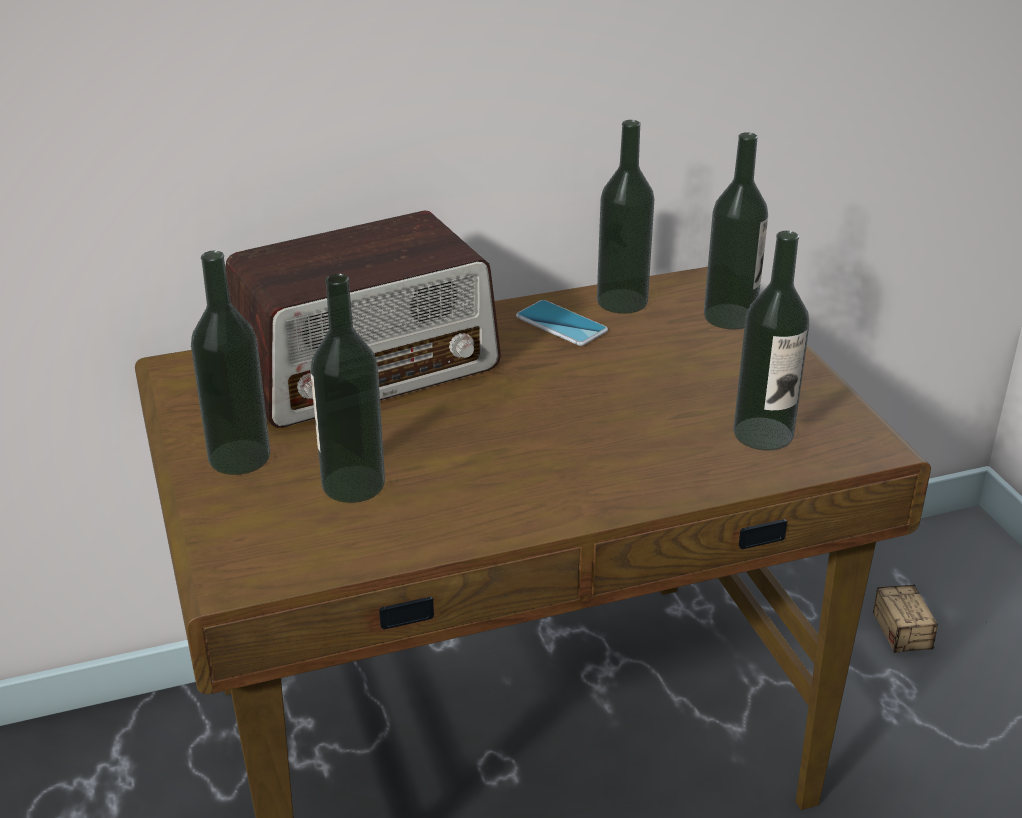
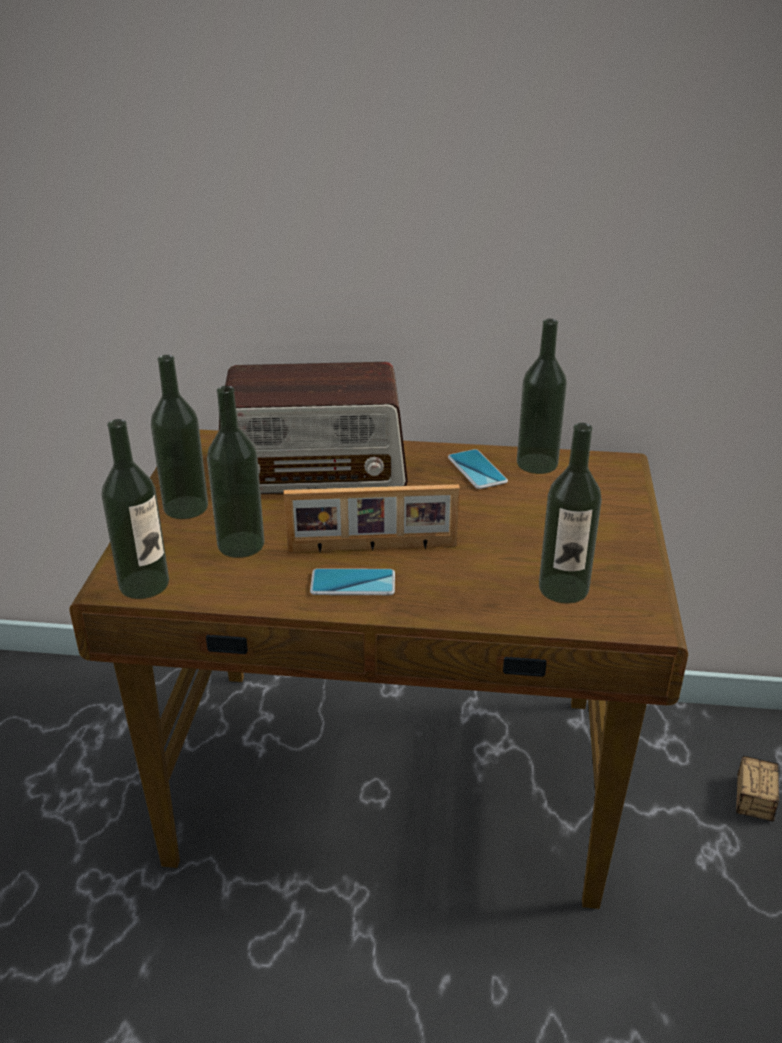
camera: 25 degrees right, 0 degrees up
bottle [704,132,768,329] -> bottle moved to [102,419,169,599]
none -> picture frame [284,484,460,553]
none -> phone [310,568,395,595]

